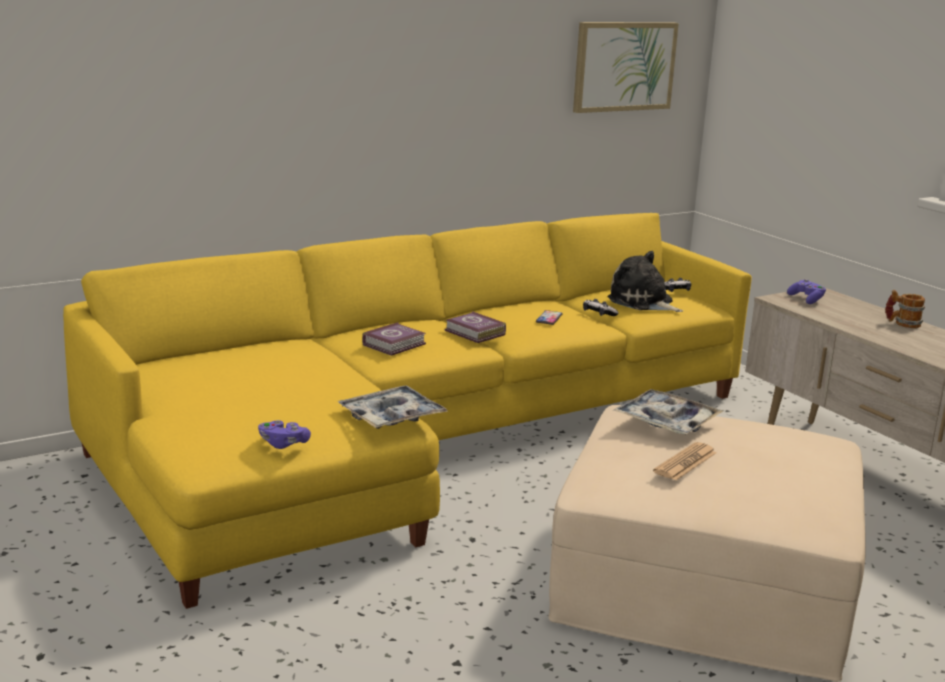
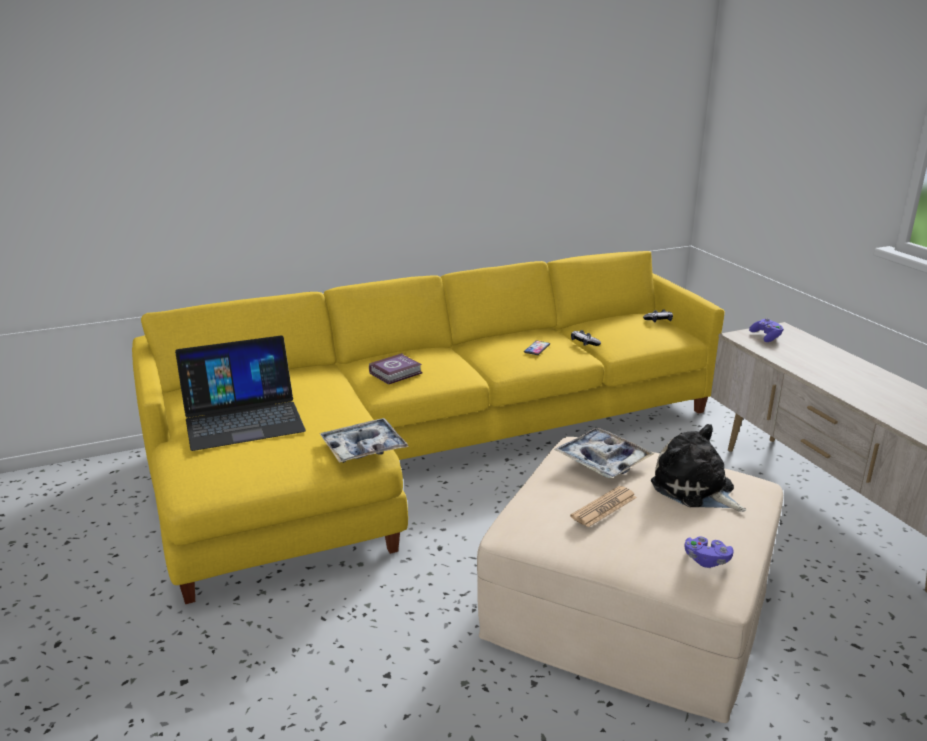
camera: 10 degrees right, 5 degrees up
purple game controller [258,420,311,449] -> purple game controller moved to [684,537,734,568]
book [445,311,506,343] -> none
picture [573,22,679,113] -> none
plush toy [607,251,683,312] -> plush toy moved to [651,424,746,512]
mug [885,290,925,328] -> none
none -> laptop [175,335,306,451]

